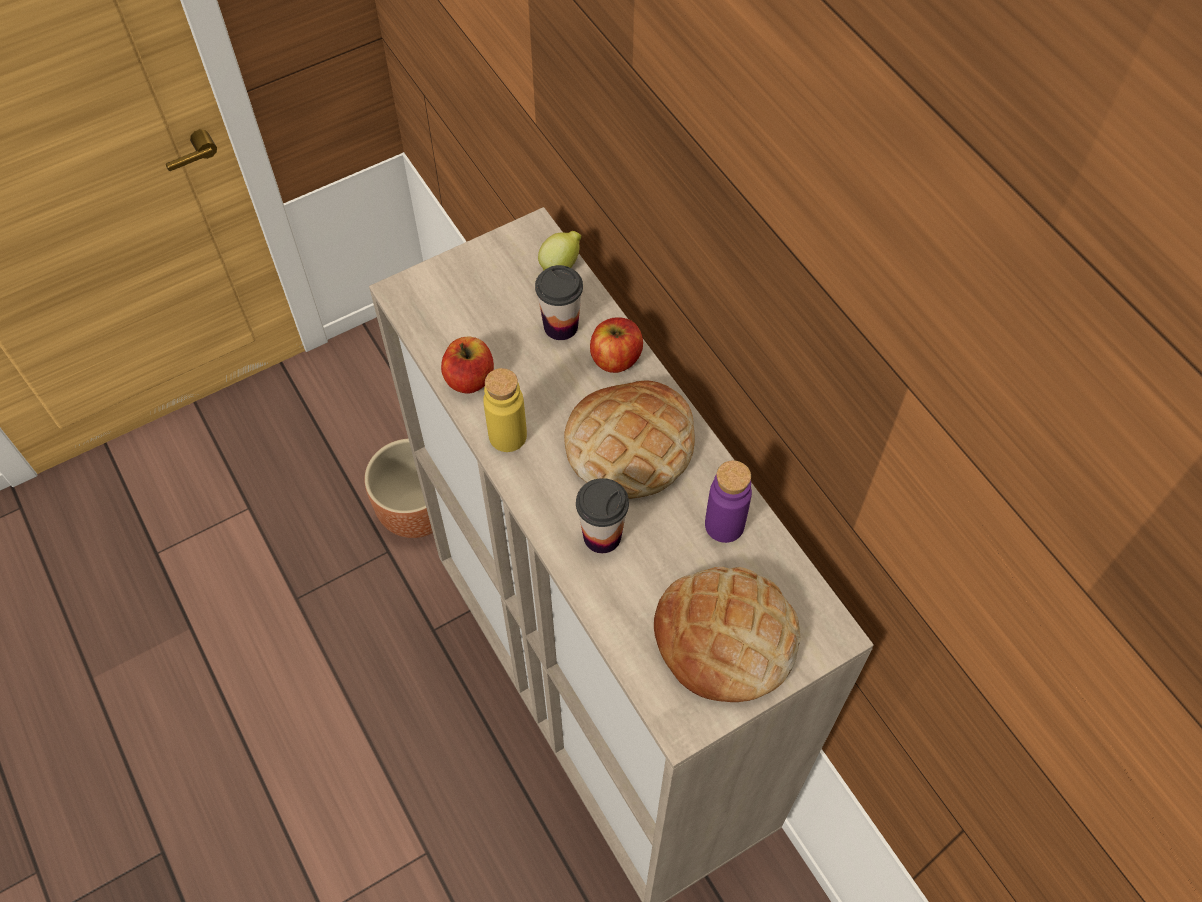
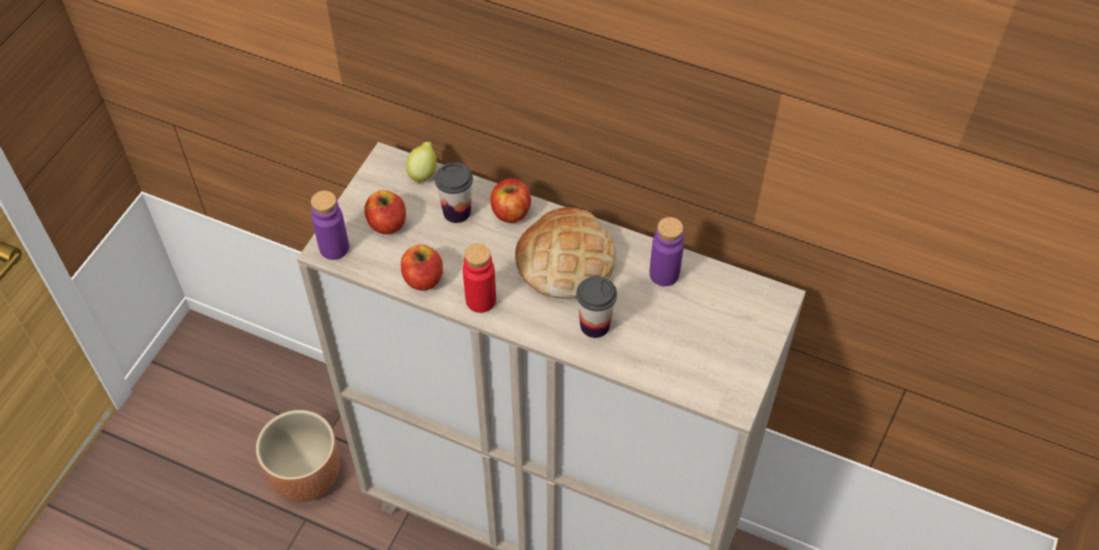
camera: 35 degrees left, 5 degrees down
yellow bottle [483,368,527,452] -> red bottle [463,243,496,313]
bread [654,567,800,702] -> none
none -> purple bottle [311,191,349,260]
none -> apple [364,190,406,234]

